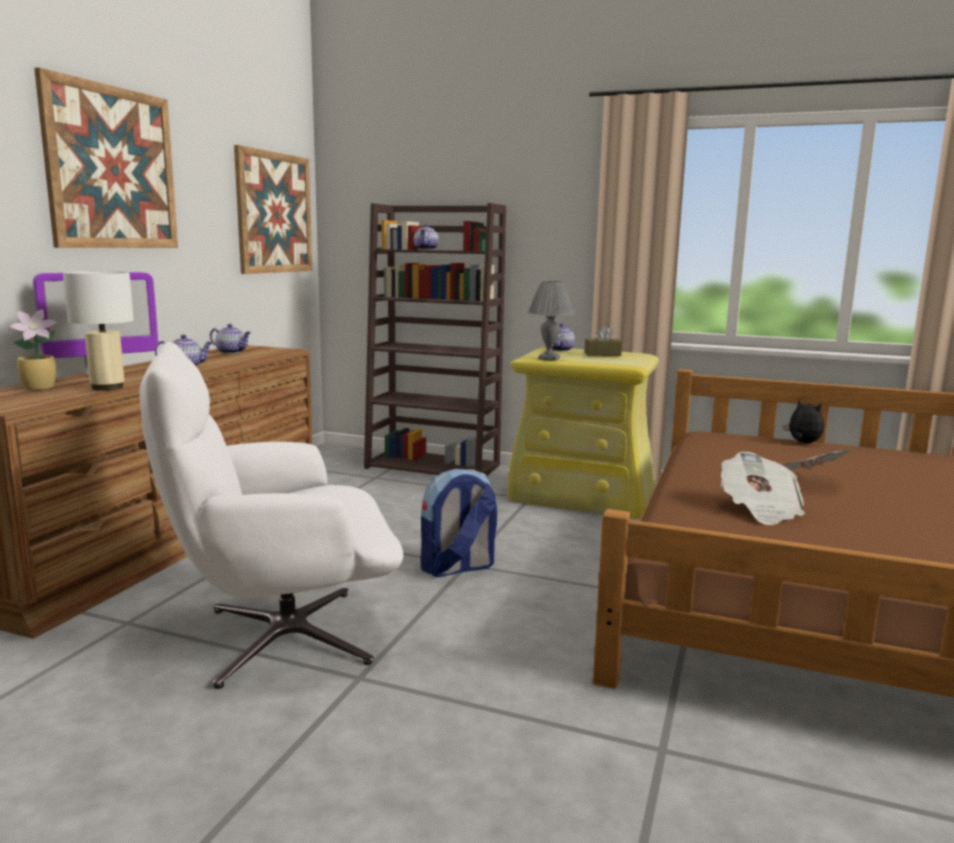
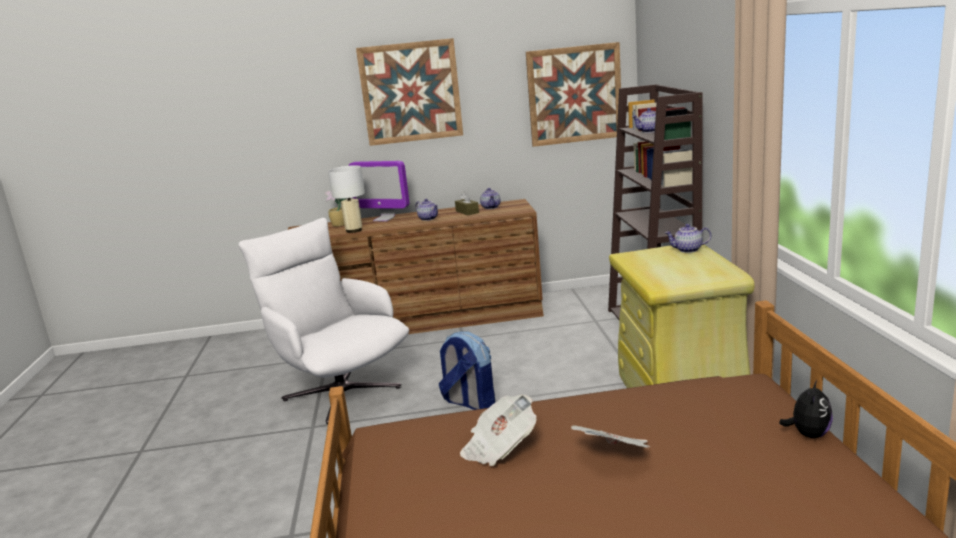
camera: 65 degrees right, 5 degrees up
grey table lamp [528,281,574,361] -> none
brown tissue box [585,326,622,356] -> brown tissue box moved to [455,192,479,215]

